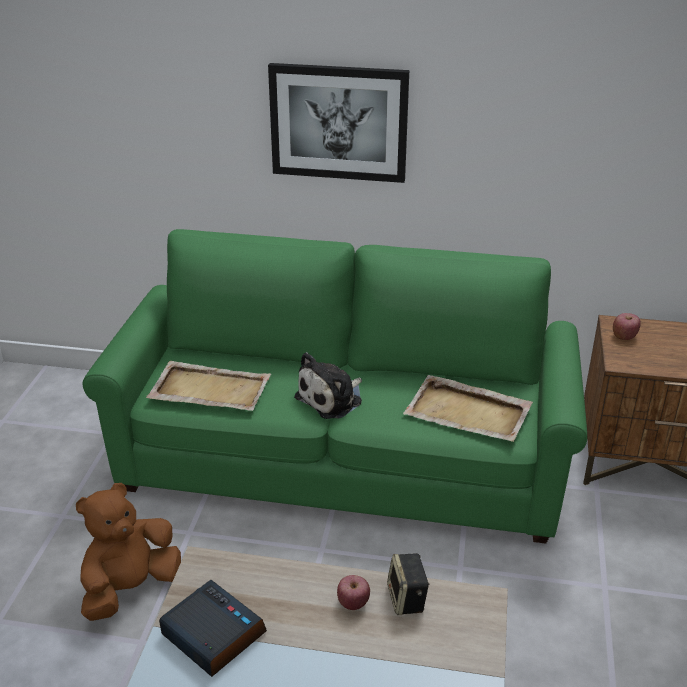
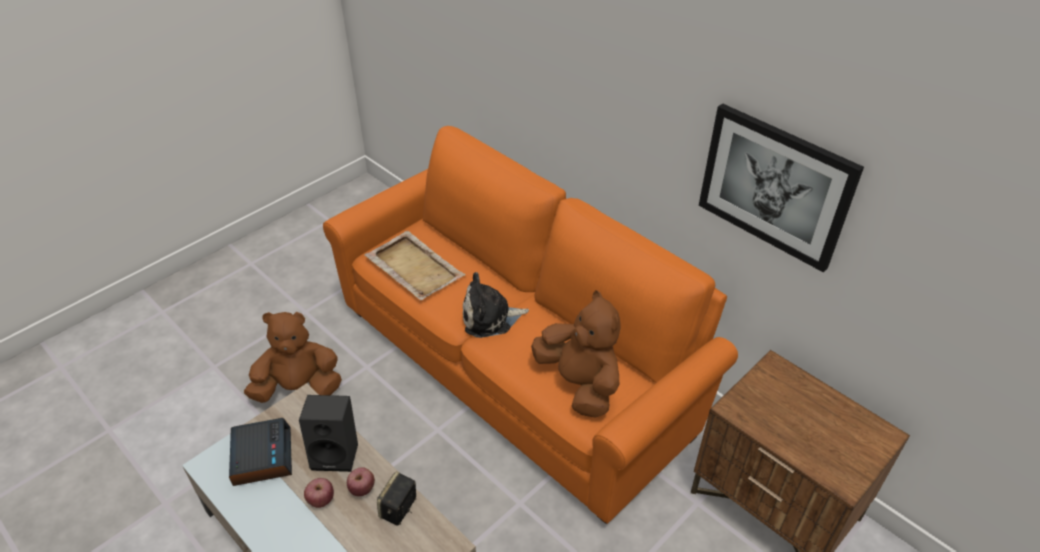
camera: 35 degrees right, 10 degrees up
green sofa [82,229,587,544] -> orange sofa [323,126,738,524]
picture [268,63,409,183] -> picture moved to [699,103,864,273]
beige tray [403,375,533,442] -> brown plush toy [531,290,621,418]
apple [613,313,641,340] -> apple moved to [304,478,334,508]
none -> black speaker [299,395,358,472]

